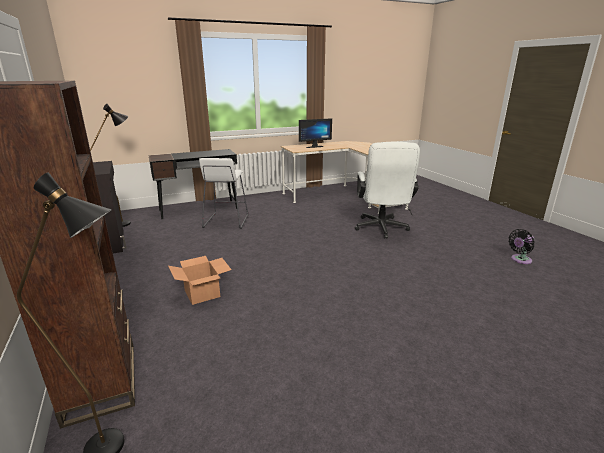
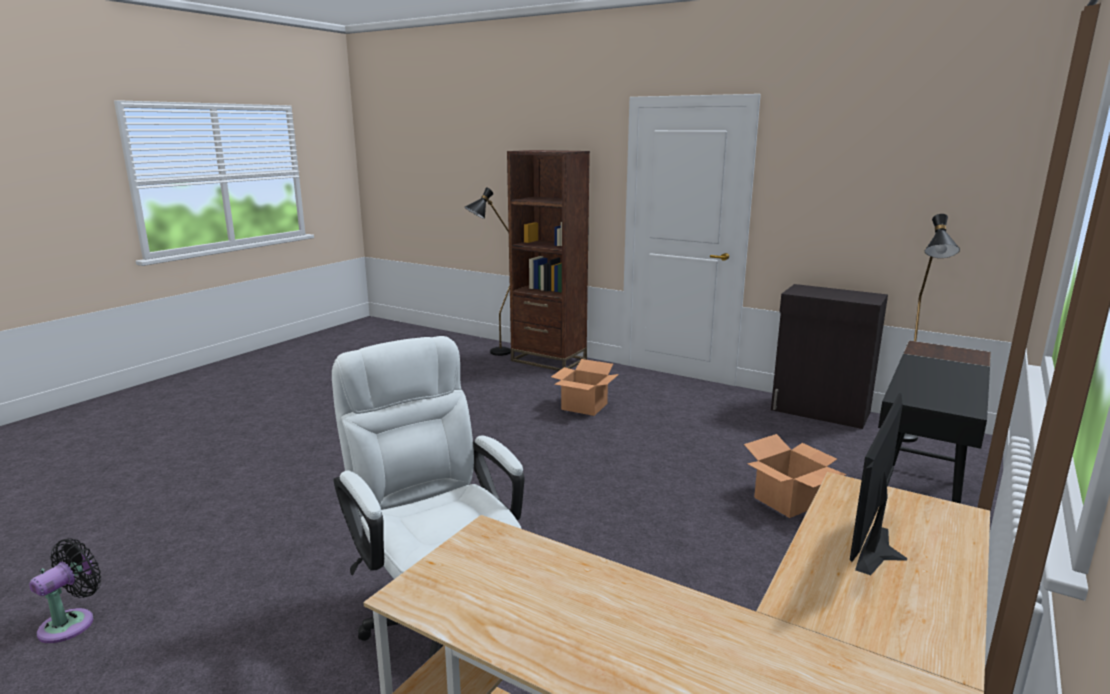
camera: 145 degrees right, 5 degrees down
white stool [199,158,248,229] -> cardboard box [744,434,847,518]

